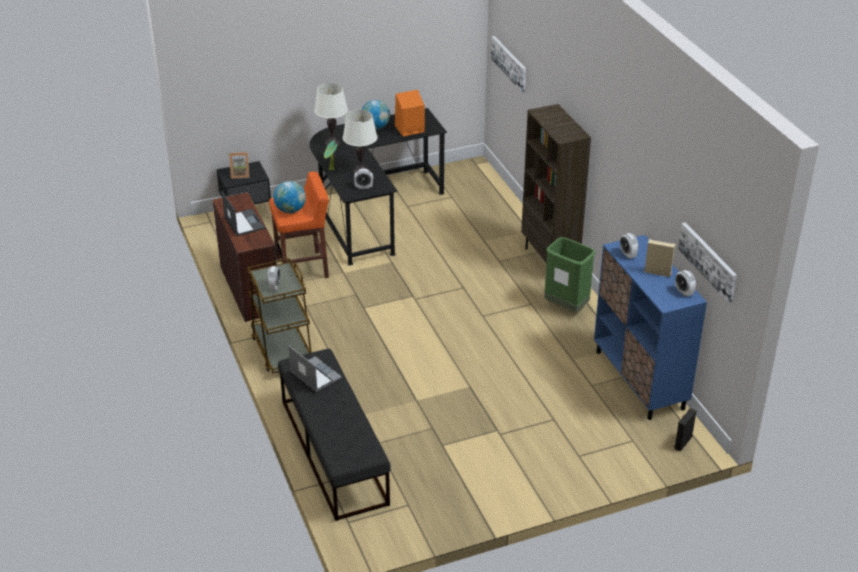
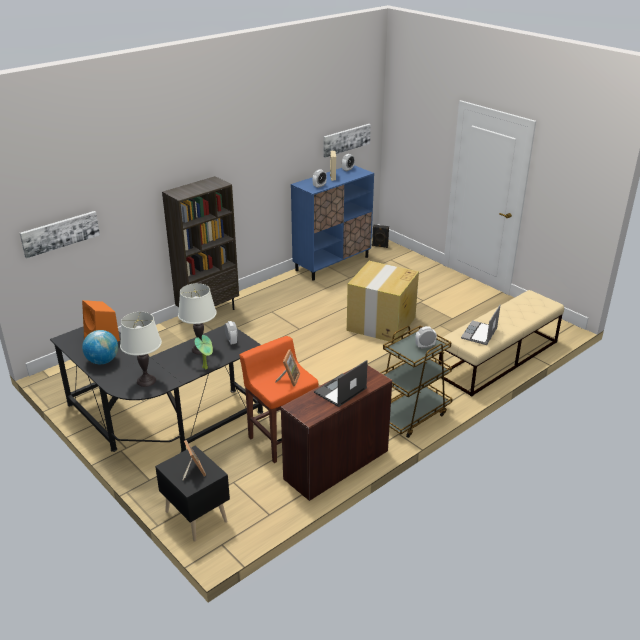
camera: 110 degrees left, 5 degrees down
globe [274,181,306,213] -> picture frame [275,349,300,386]
black bench [278,349,390,521] -> beige bench [439,290,564,396]
green trash can [544,237,595,312] -> none
none -> cardboard box [347,261,419,343]

